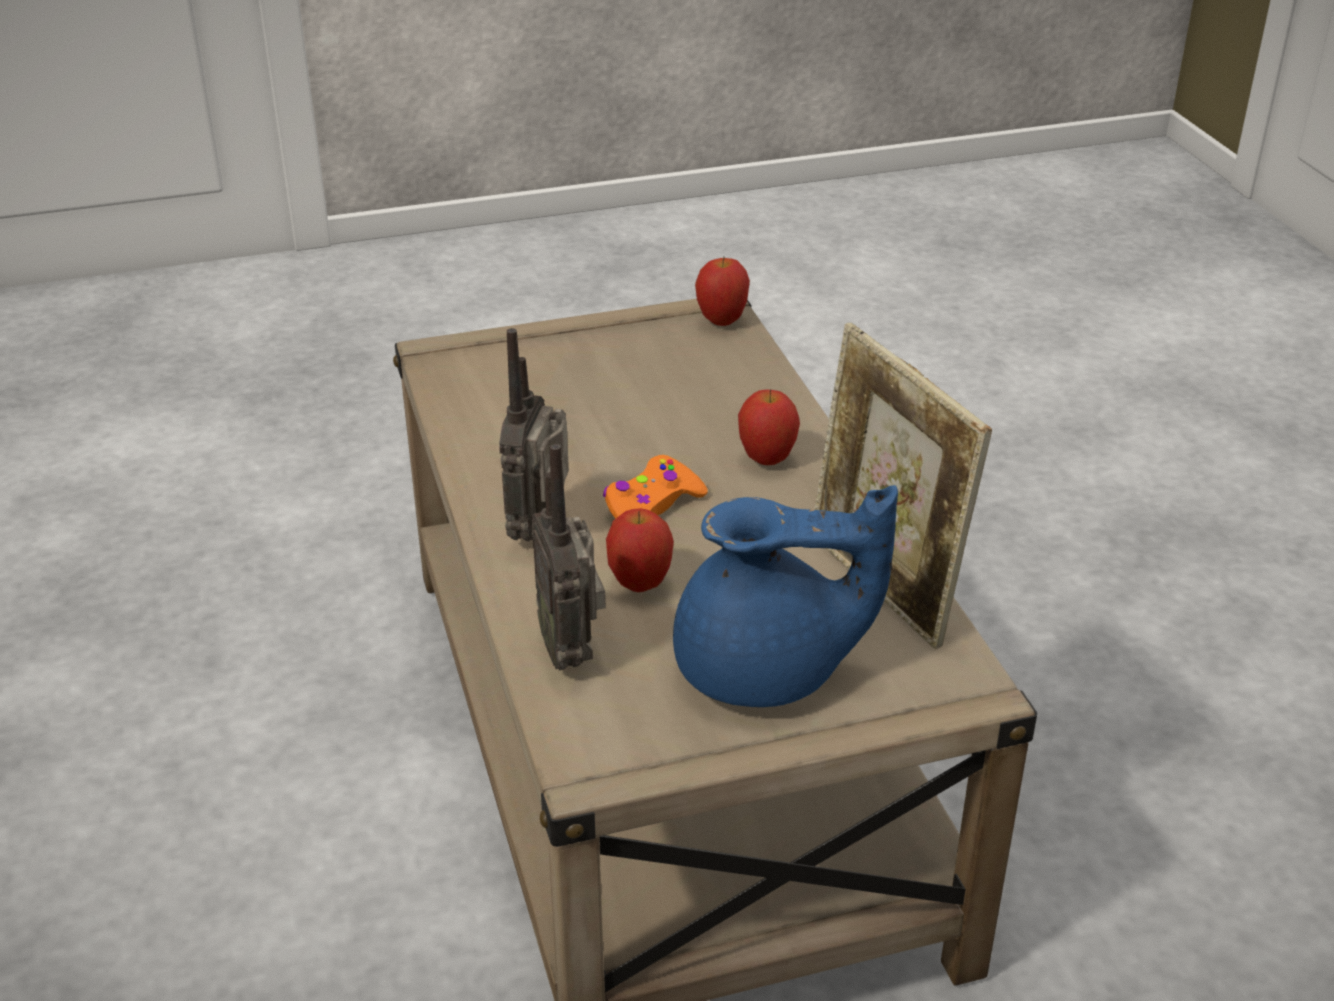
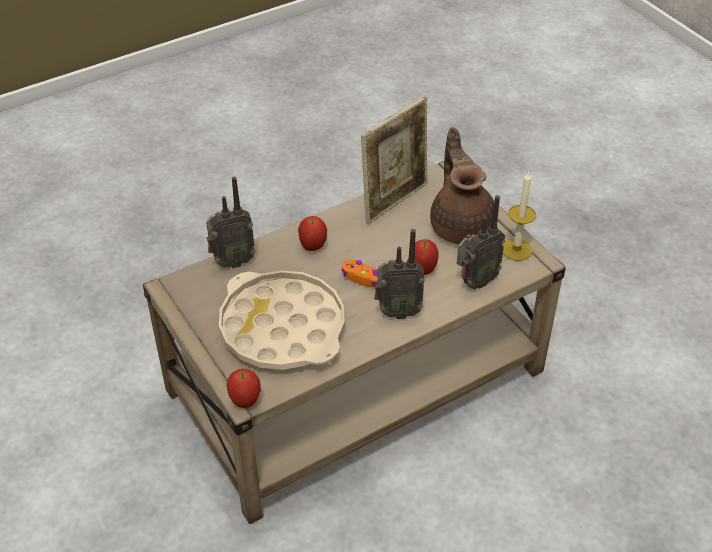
camera: 105 degrees left, 10 degrees up
blue teapot [673,485,898,707] -> brown teapot [430,128,494,244]
apple [695,257,750,326] -> apple moved to [226,369,260,408]
none -> radio [206,177,255,268]
none -> beige tray [219,270,345,370]
none -> candle [503,171,536,261]

